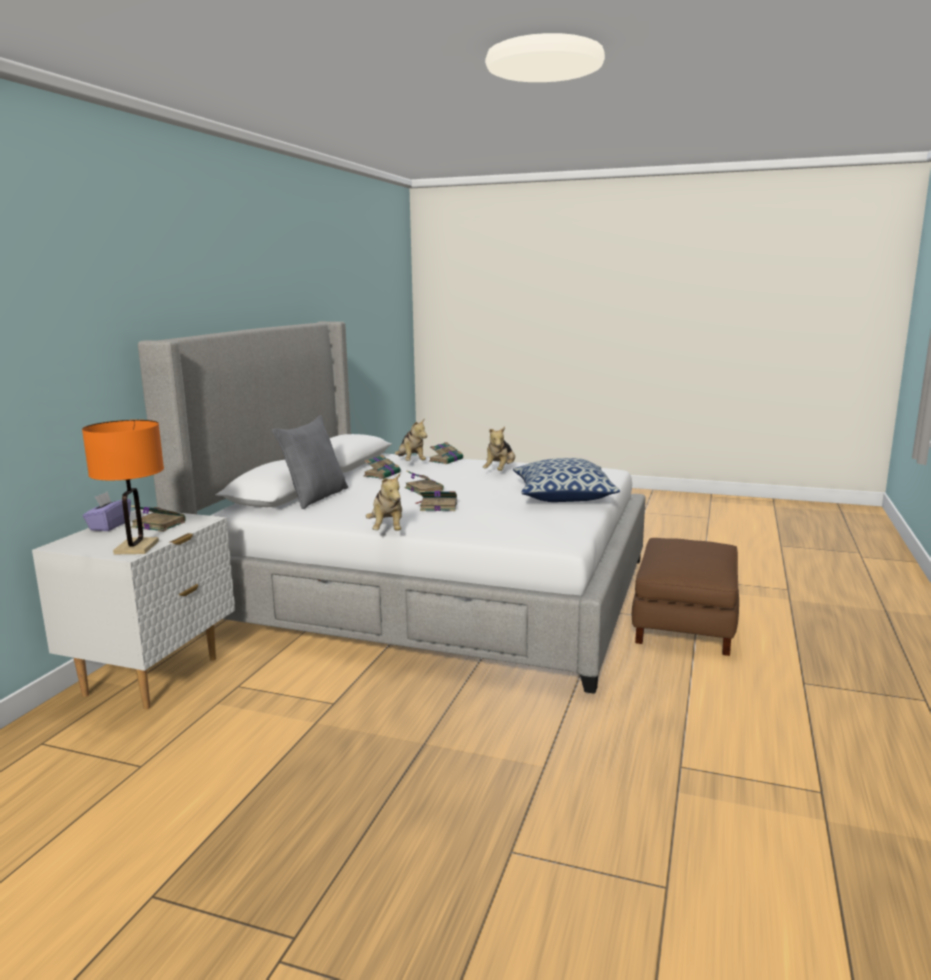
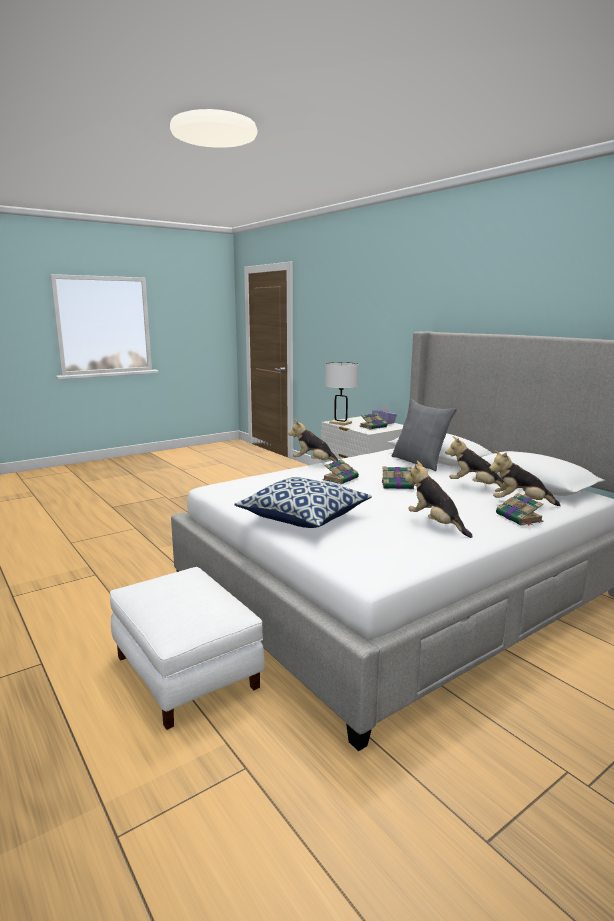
camera: 125 degrees right, 0 degrees up
orange table lamp [82,420,164,554] -> white table lamp [325,362,358,425]
book [363,455,401,479] -> plush toy [445,436,504,487]
brown ottoman [632,538,739,656] -> white ottoman [110,567,265,730]

